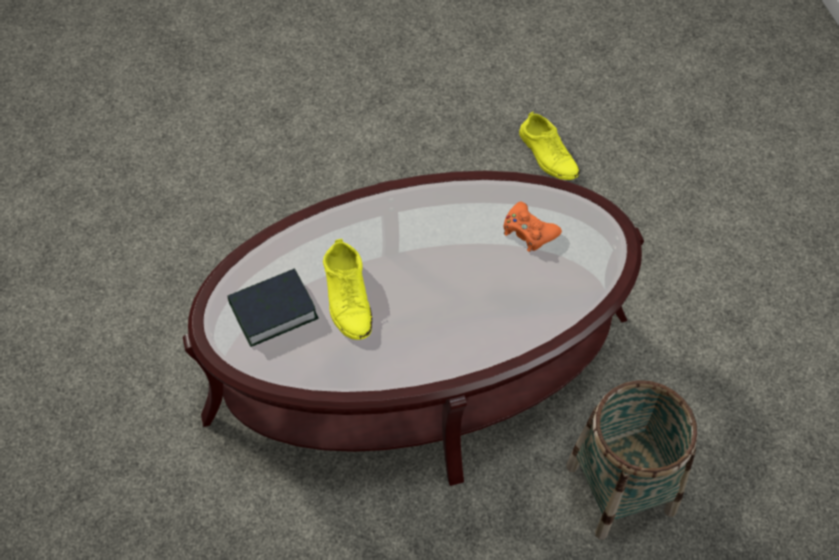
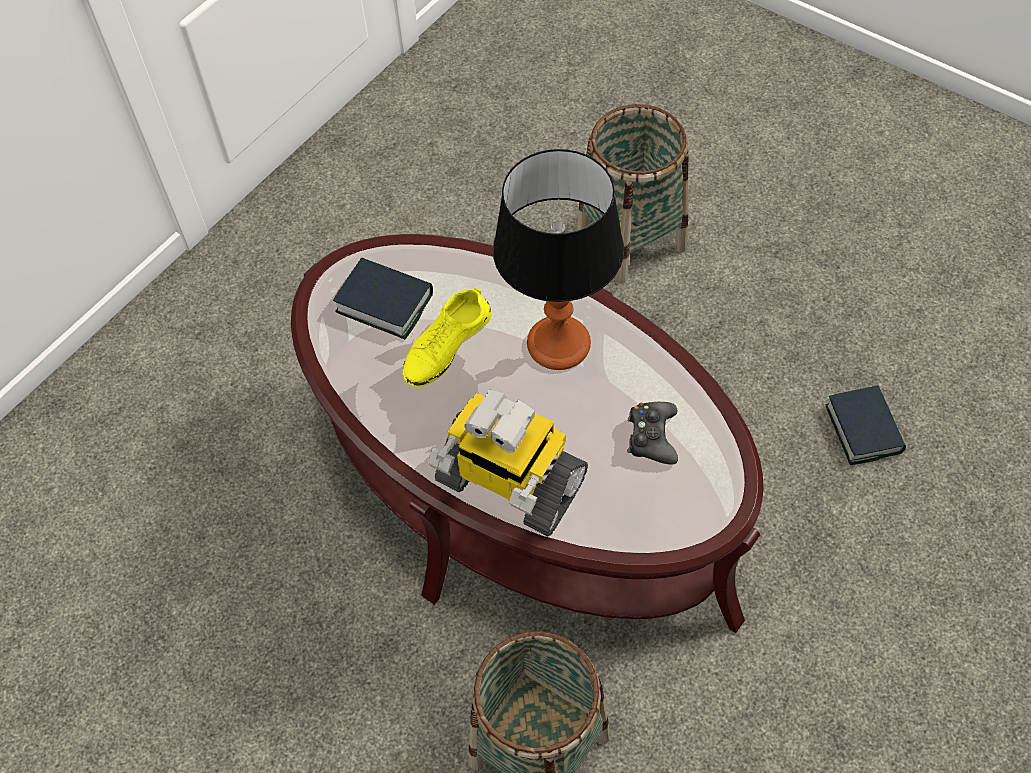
camera: 55 degrees right, 0 degrees up
orange game controller [504,202,562,252] -> black game controller [627,402,678,464]
yellow shoe [519,111,579,180] -> book [825,385,906,465]
none -> toy robot [427,390,588,536]
none -> table lamp [493,149,624,370]
none -> basket [576,104,688,283]

